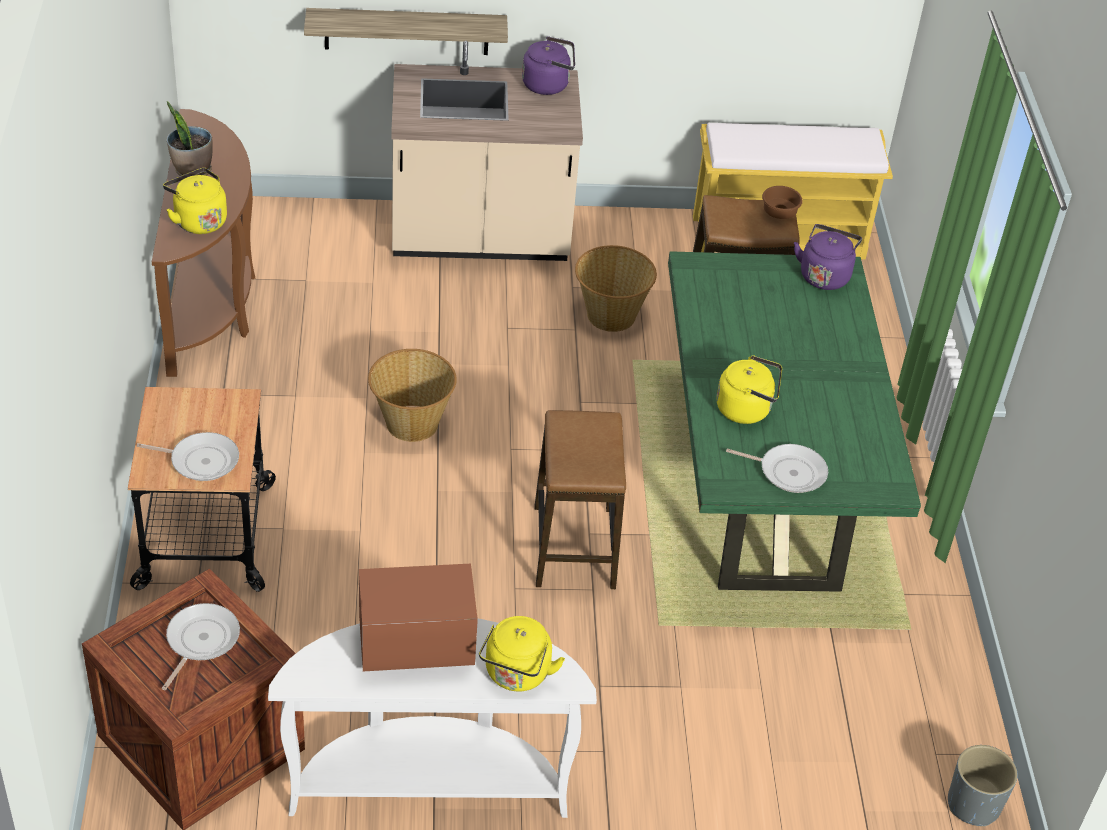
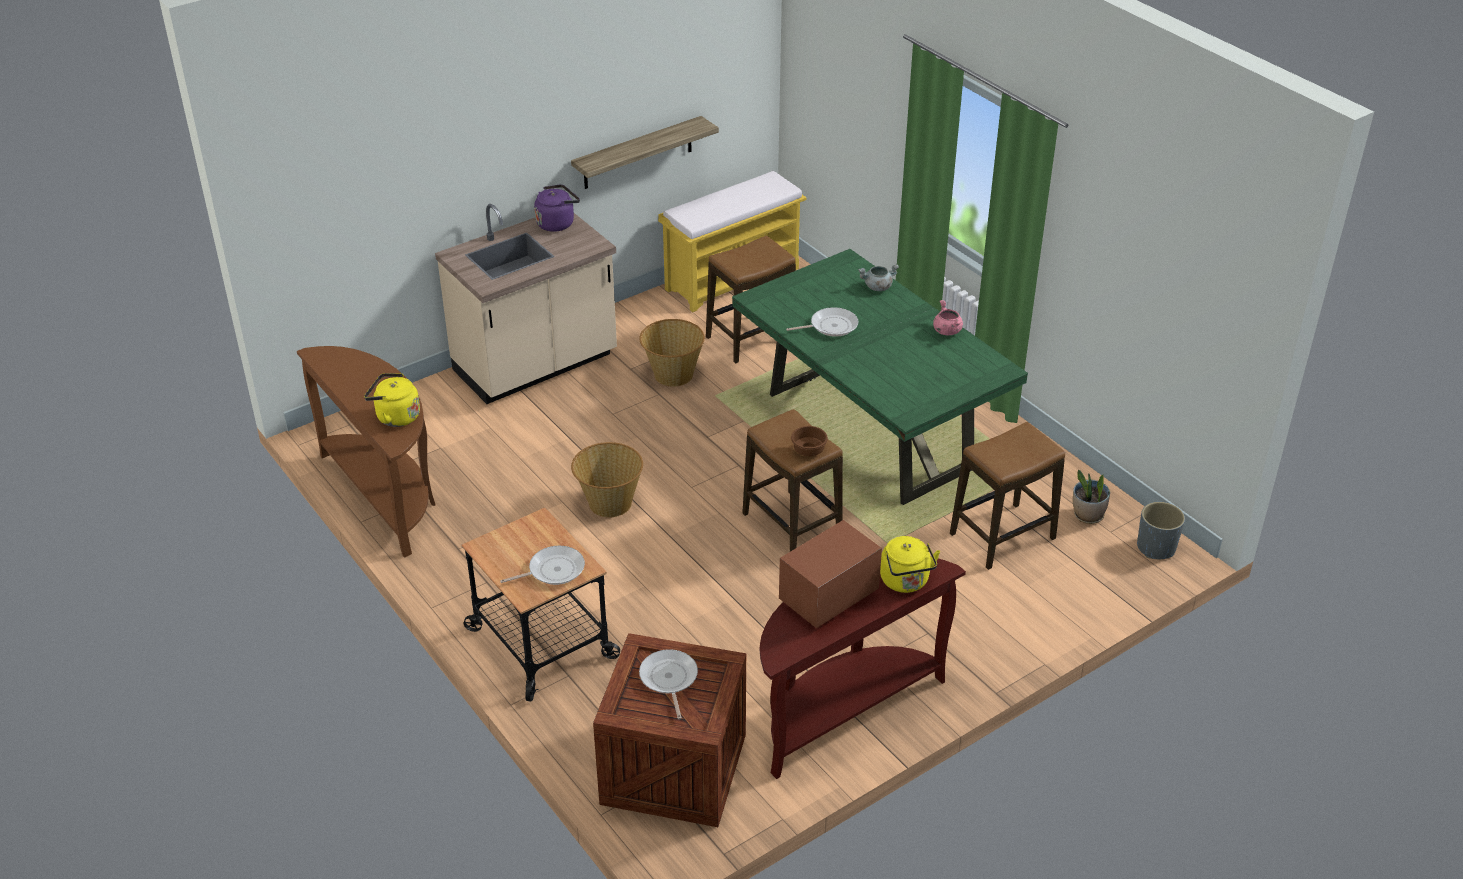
camera: 30 degrees left, 5 degrees down
potted plant [167,101,213,176] -> potted plant moved to [1073,470,1110,524]
white console table [268,619,597,818] -> brown console table [760,556,966,779]
shelf [304,8,508,55] -> shelf moved to [571,116,719,189]
yellow kettle [716,355,782,424] -> none
frying pan [726,444,828,493] -> frying pan moved to [786,307,858,337]
brown bowl [762,186,803,219] -> brown bowl moved to [791,426,828,456]
purple kettle [794,224,862,290] -> none
none -> grey cooking pot [858,264,899,291]
none -> pink cooking pot [933,300,963,335]
none -> stool [950,422,1065,570]

